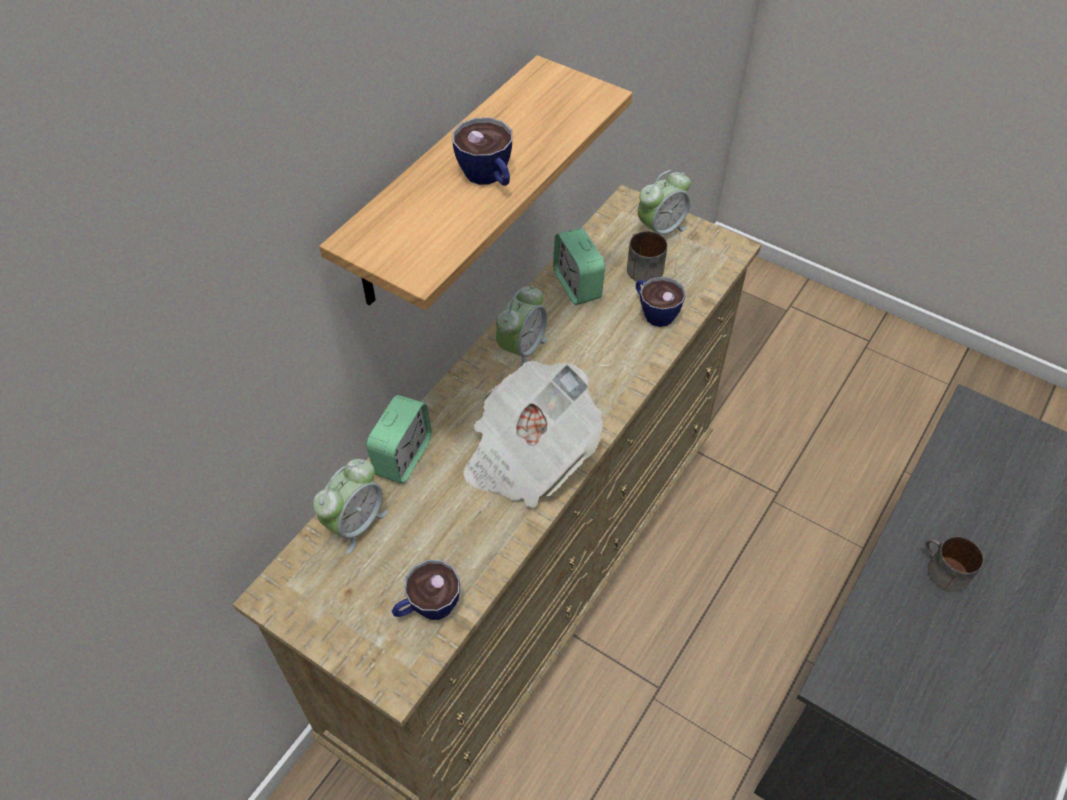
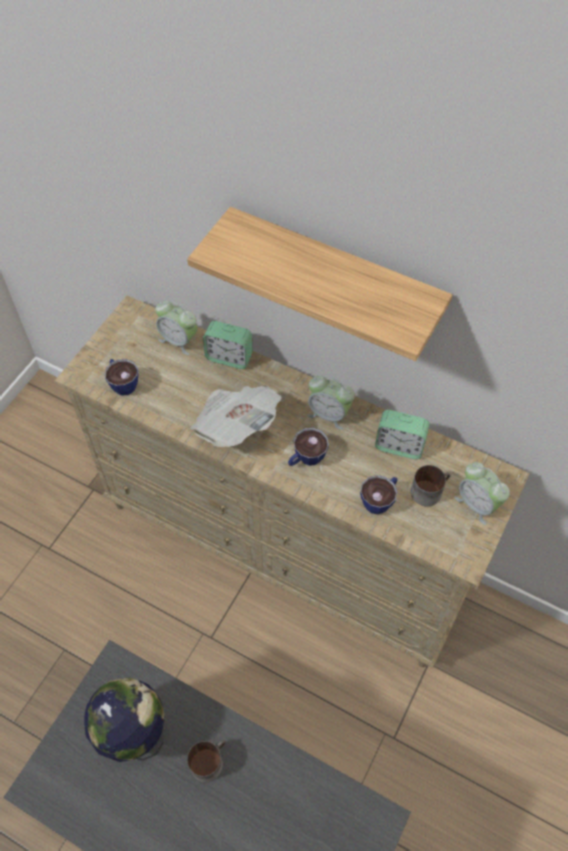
camera: 85 degrees right, 5 degrees up
cup [452,117,512,186] -> cup moved to [288,428,329,466]
alarm clock [553,228,605,305] -> alarm clock turned 135 degrees counterclockwise [375,410,430,459]
none -> globe [84,677,164,762]

